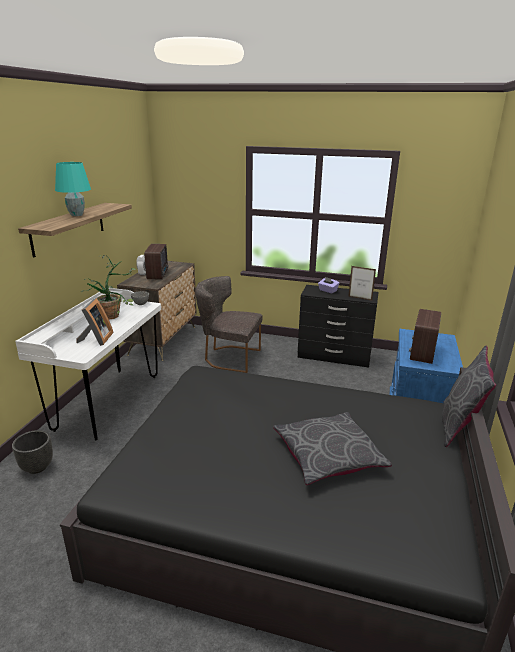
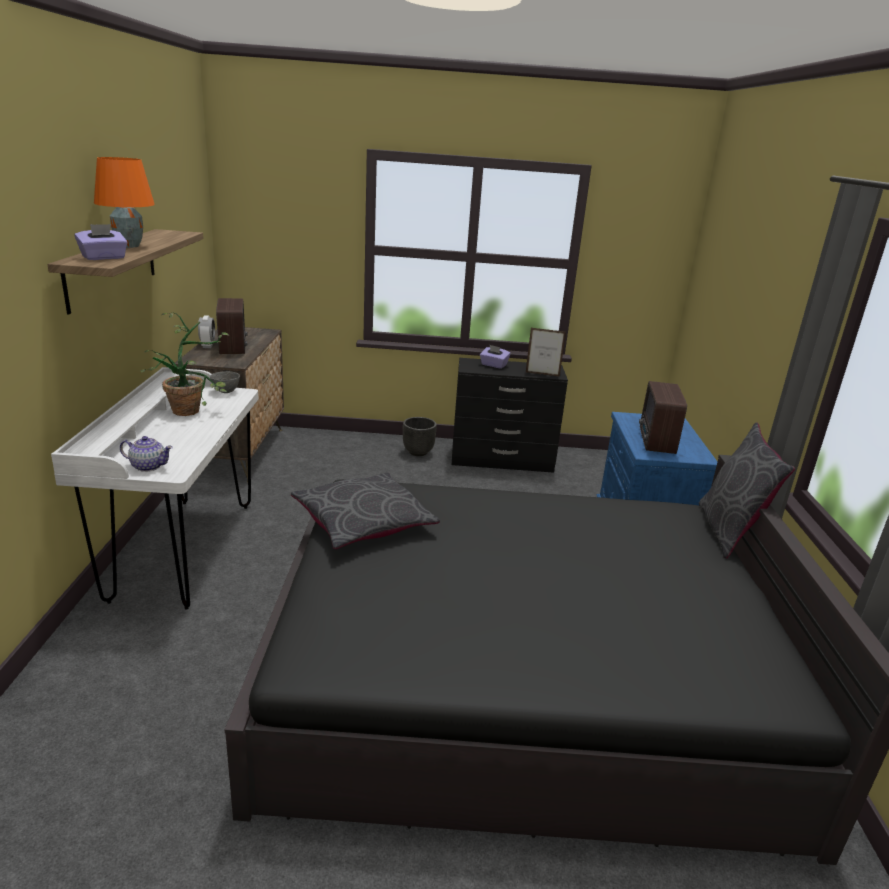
camera: 15 degrees left, 0 degrees up
black planter [12,430,53,474] -> black planter moved to [403,417,437,456]
turquoise table lamp [55,162,91,216] -> orange table lamp [94,157,155,248]
picture frame [76,298,114,346] -> none
grey chair [195,276,263,373] -> none
grey pillow [273,412,392,485] -> grey pillow moved to [291,472,440,549]
none -> purple tissue box [74,224,128,260]
none -> teapot [120,436,173,472]

